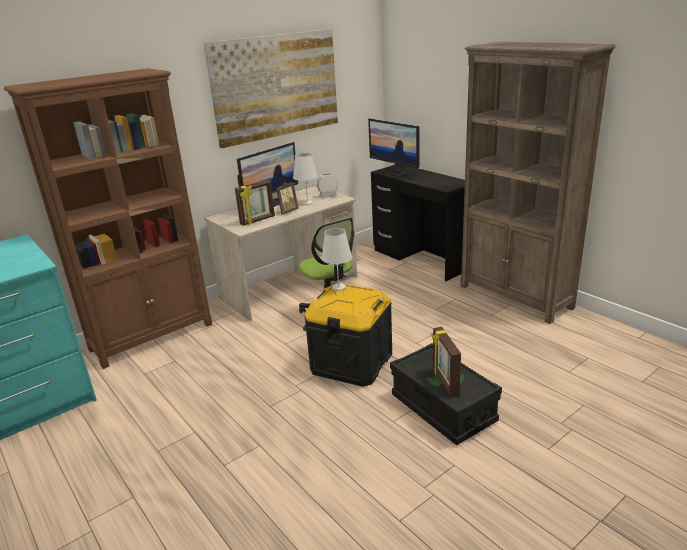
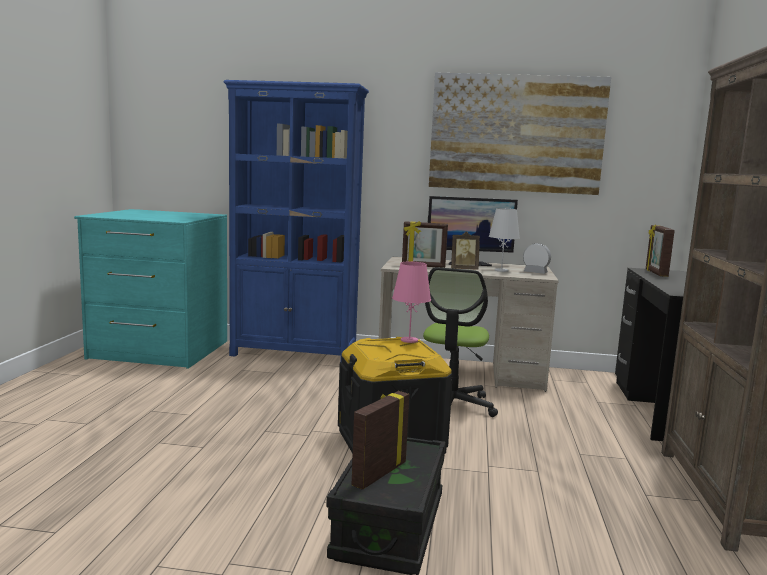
camera: 45 degrees right, 15 degrees down
brown bookcase [4,68,213,369] -> blue bookcase [223,80,369,362]
white table lamp [322,228,352,291] -> pink table lamp [392,262,431,343]
monitor [368,118,419,177] -> picture frame [646,224,675,277]

